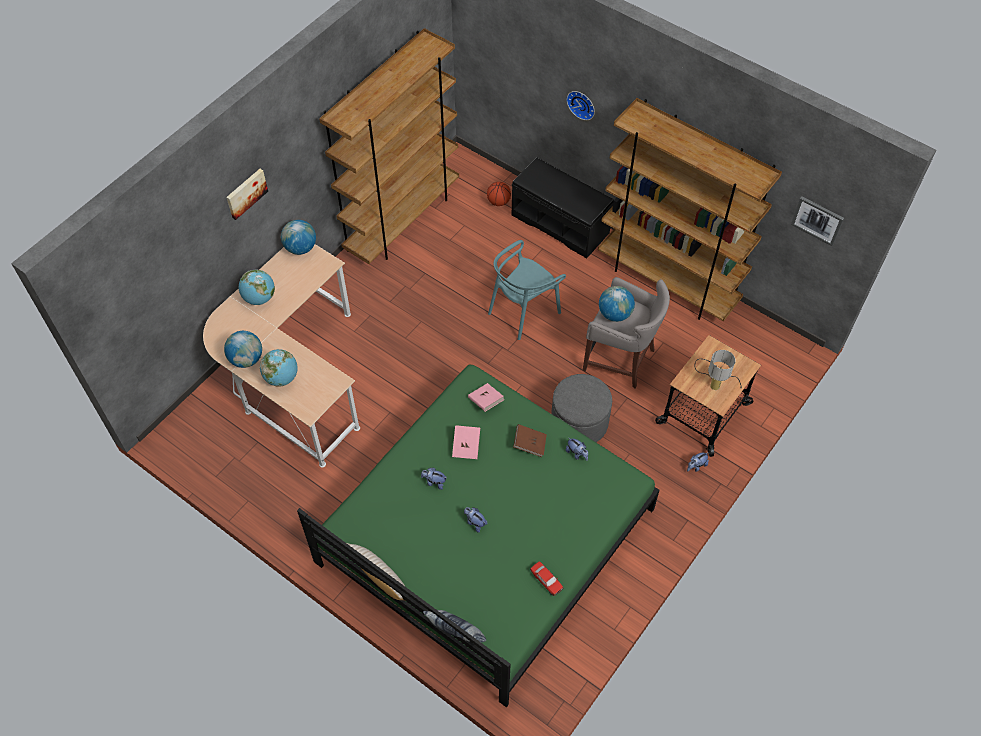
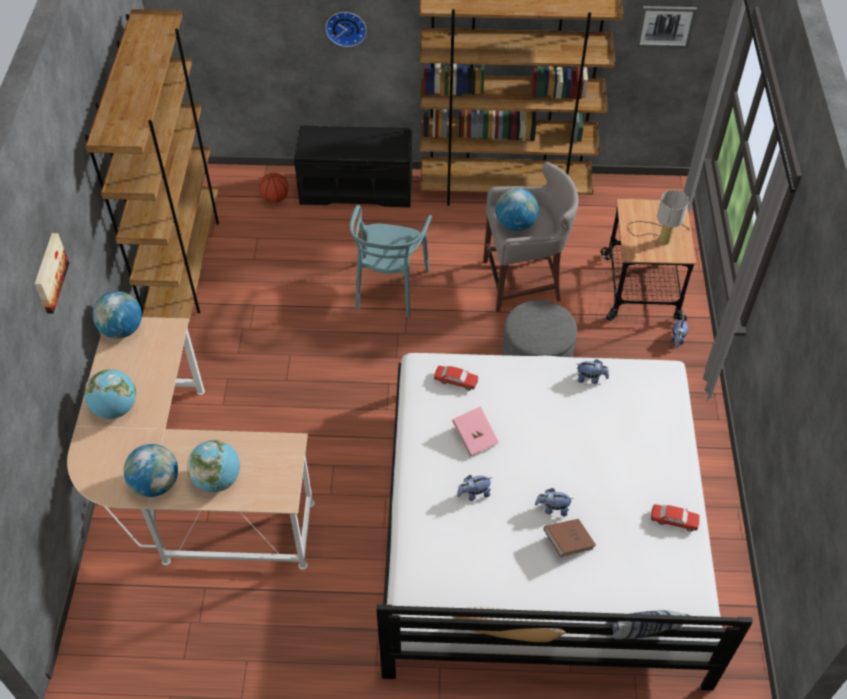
camera: 35 degrees left, 5 degrees down
green bed [297,364,660,708] -> white bed [376,353,753,690]
pink book [468,383,505,412] -> toy car [434,366,478,391]
brown book [513,424,547,457] -> brown book moved to [543,519,596,557]

